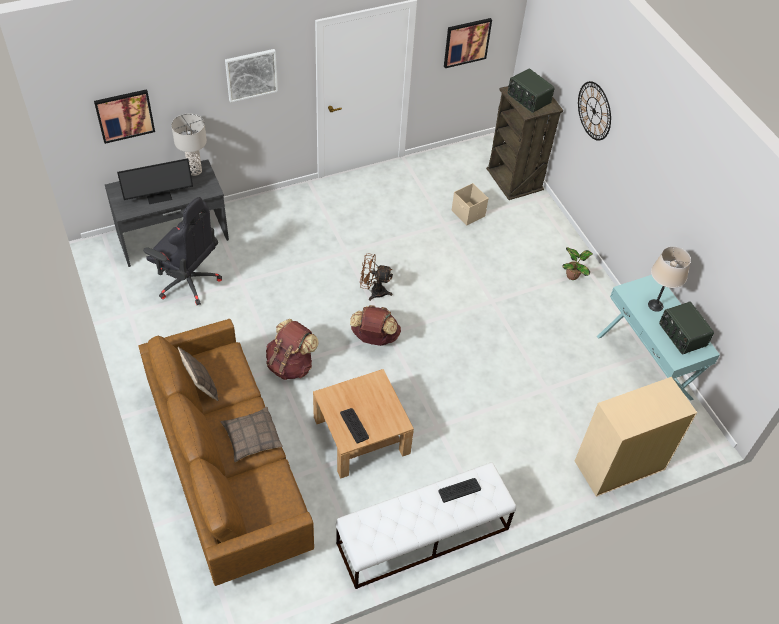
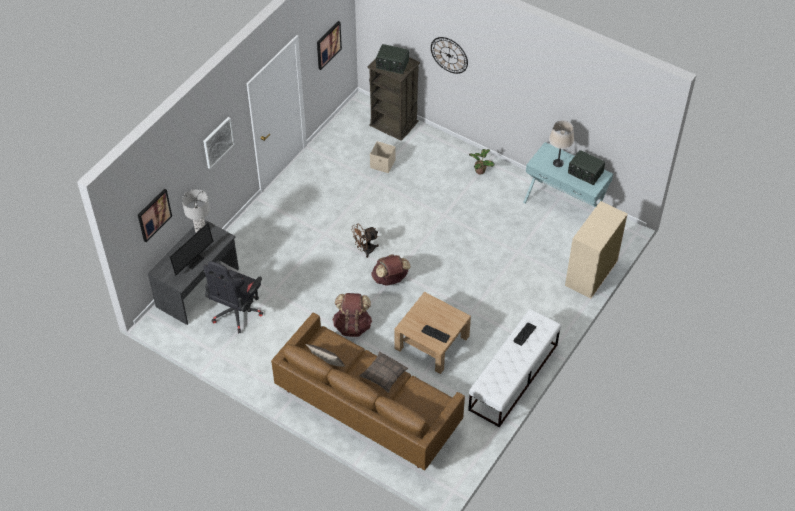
camera: 30 degrees left, 0 degrees up
black office chair [143,197,222,305] -> black office chair turned 120 degrees clockwise [203,260,263,334]

